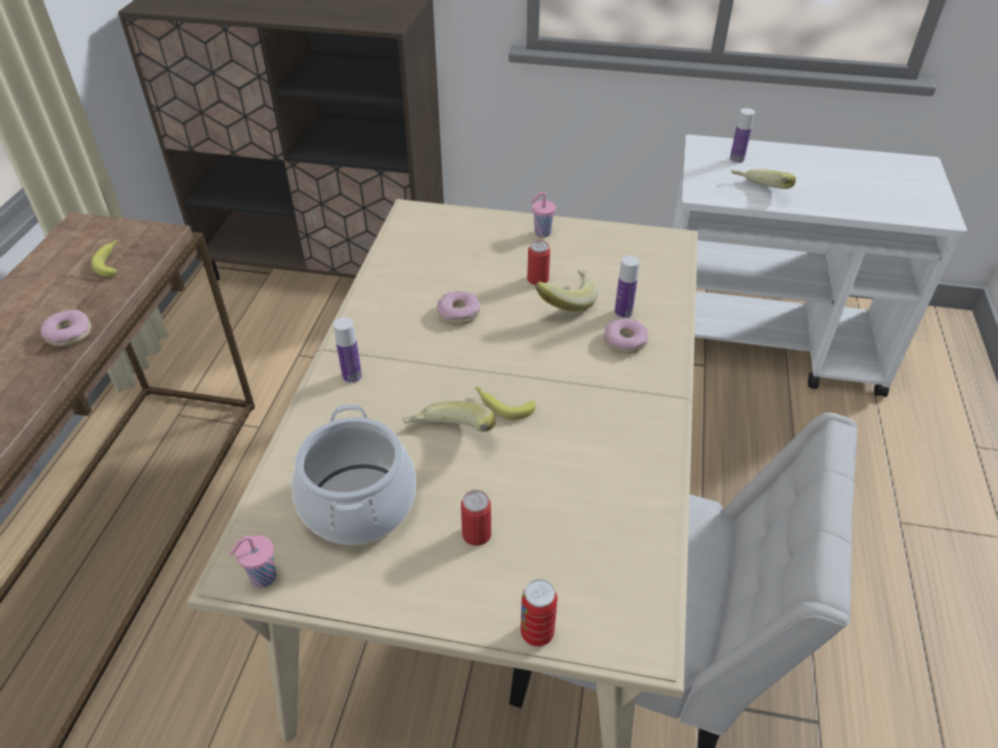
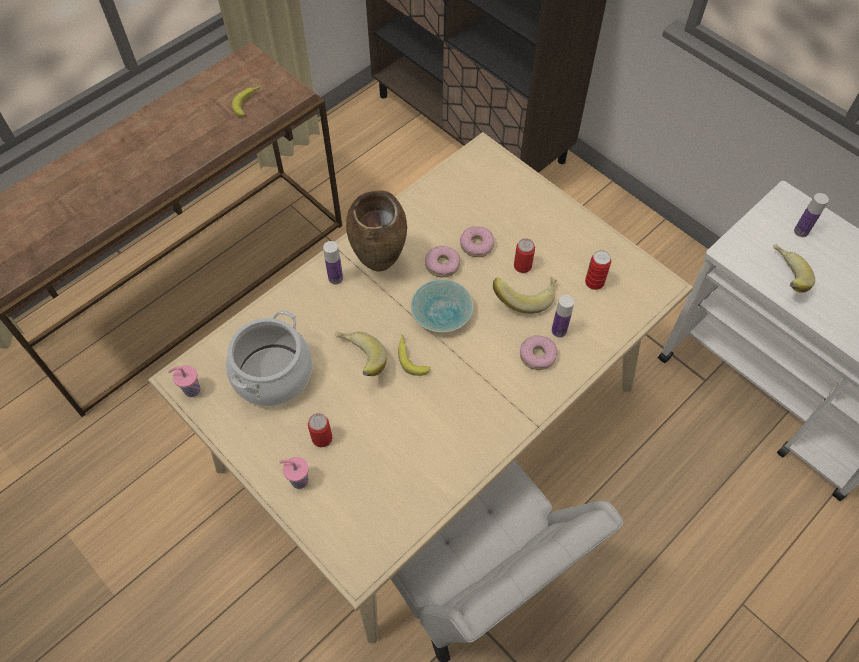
camera: 35 degrees right, 15 degrees up
donut [40,310,91,347] -> donut moved to [460,226,494,257]
can [521,579,557,647] -> can moved to [585,250,611,290]
pink cup [531,192,556,238] -> pink cup moved to [280,457,309,489]
none -> brown vase [346,190,407,272]
none -> turquoise bowl [411,279,473,332]

